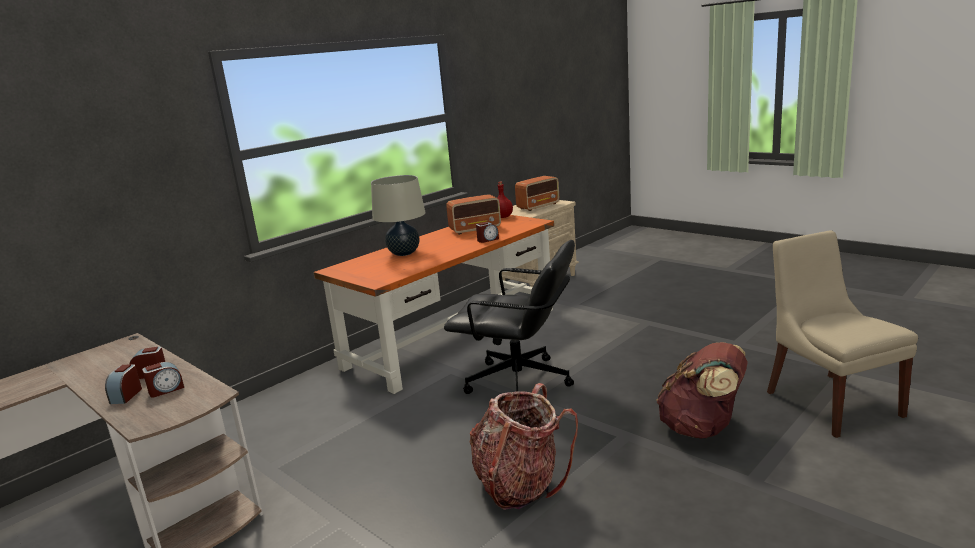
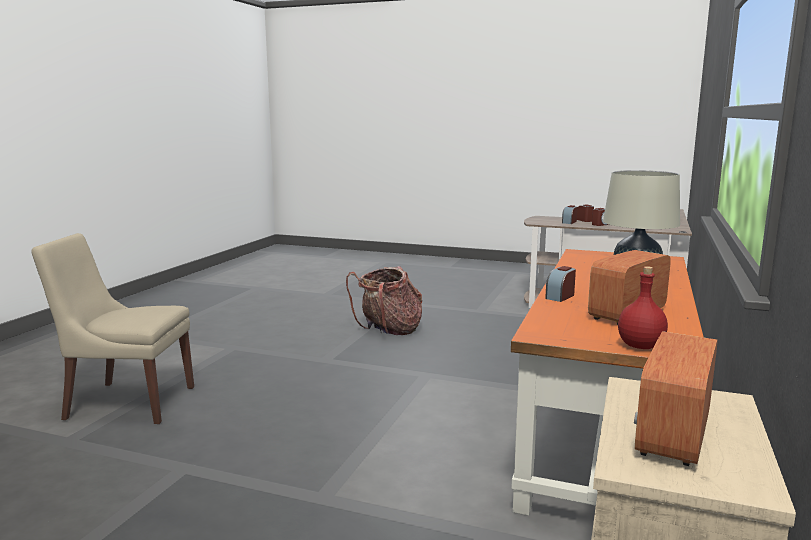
camera: 155 degrees right, 5 degrees down
black office chair [444,240,575,394] -> none
brown backpack [656,342,748,439] -> none
beige chair [767,230,918,438] -> beige chair turned 135 degrees clockwise [31,233,194,424]

